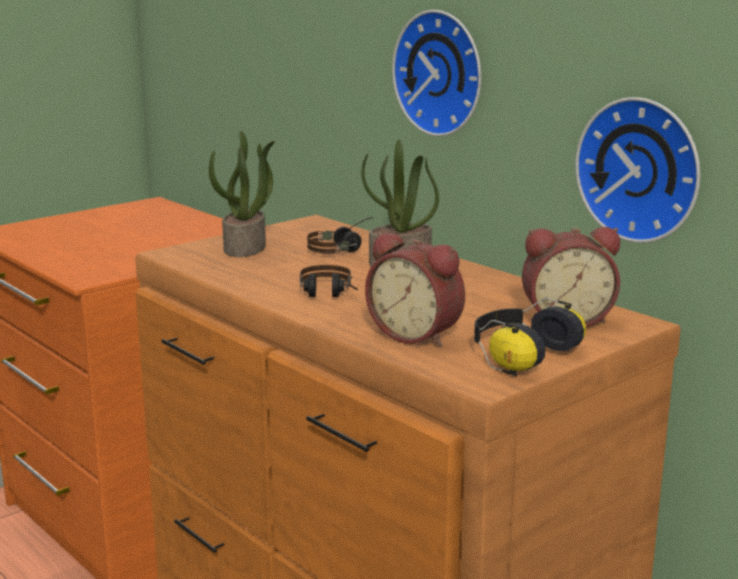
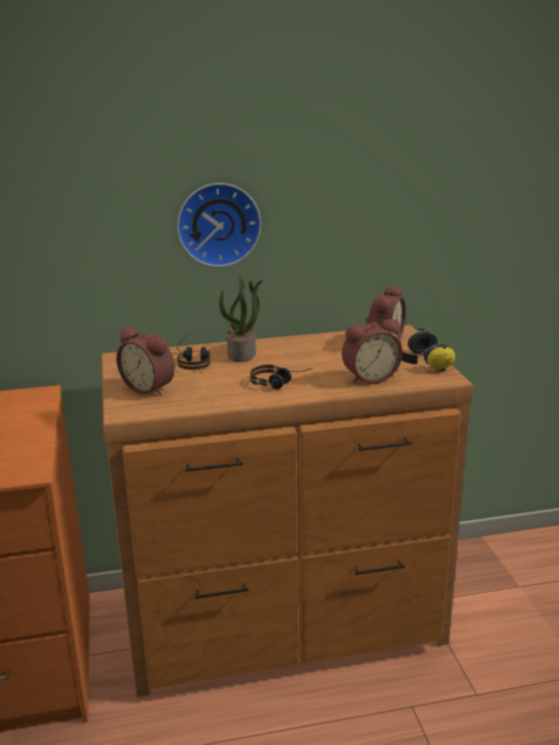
camera: 60 degrees left, 5 degrees up
potted plant [209,131,275,257] -> alarm clock [116,327,175,396]
wall clock [575,97,700,243] -> none

